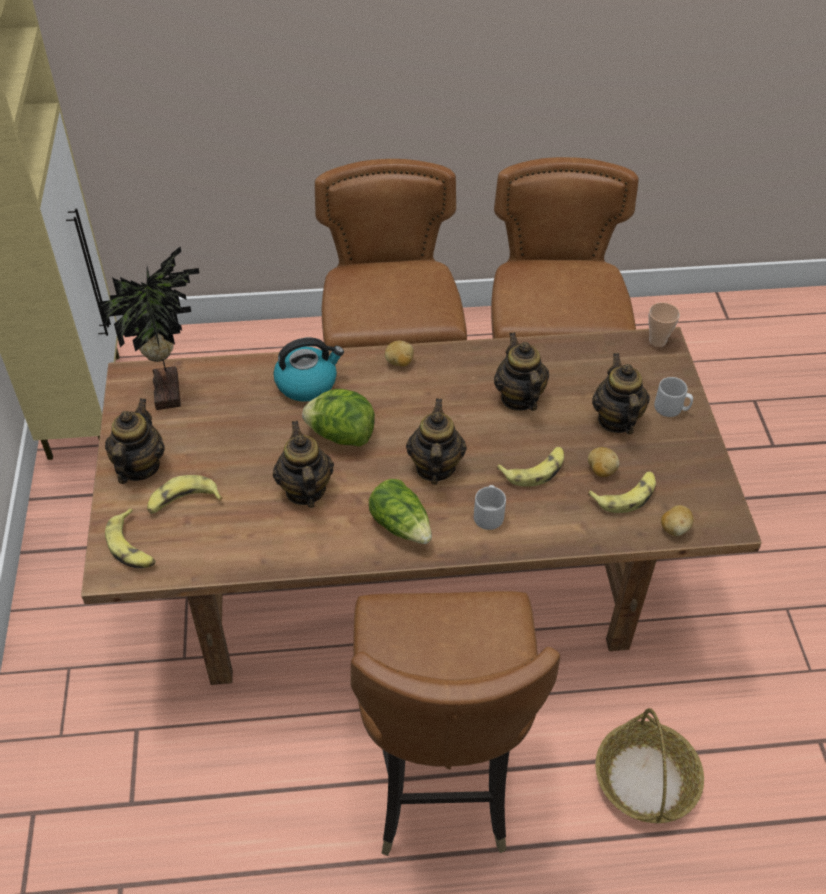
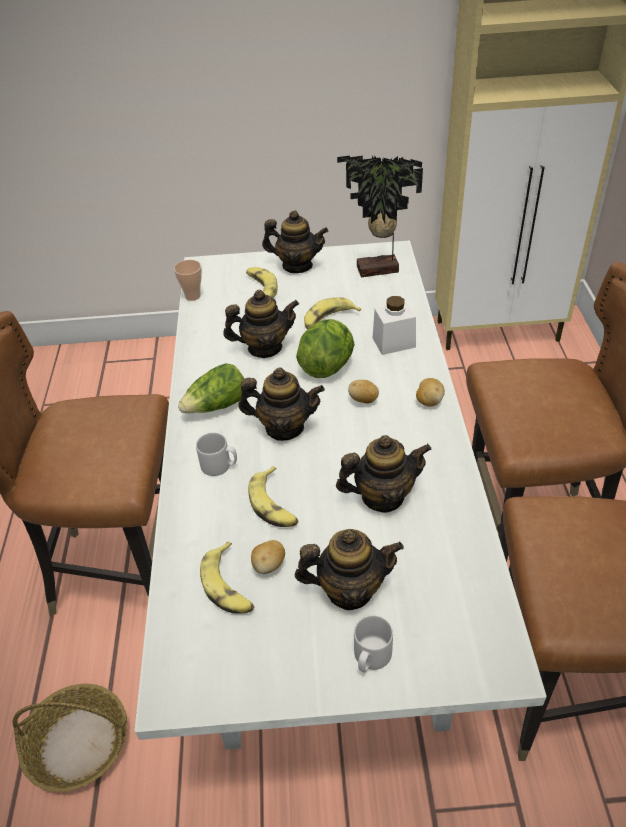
camera: 95 degrees right, 5 degrees down
brown dining table [81,327,762,685] -> white dining table [134,241,547,750]
banana [105,508,156,568] -> banana moved to [304,297,361,329]
kettle [273,338,344,402] -> white jar [373,296,416,355]
cup [648,302,680,347] -> cup moved to [174,260,202,301]
potato [661,505,693,536] -> potato moved to [348,380,379,404]

